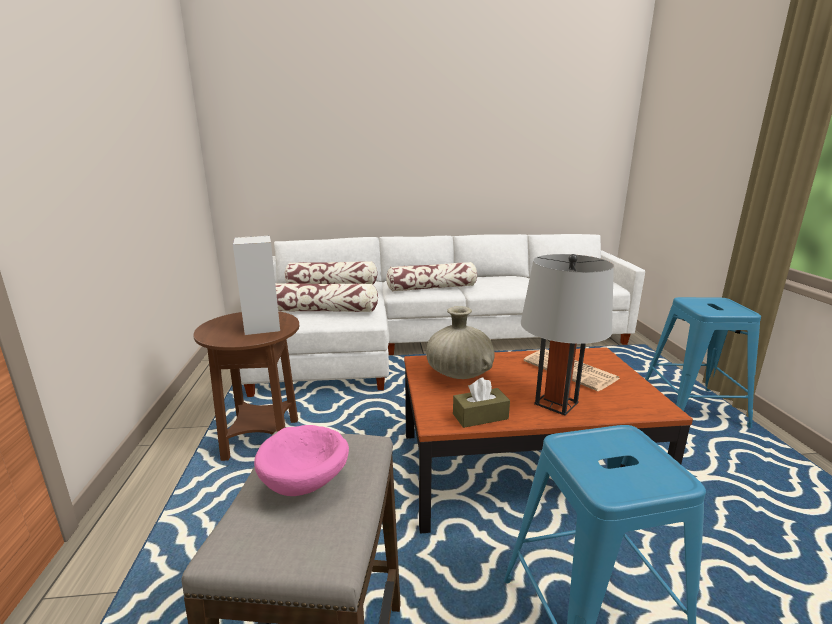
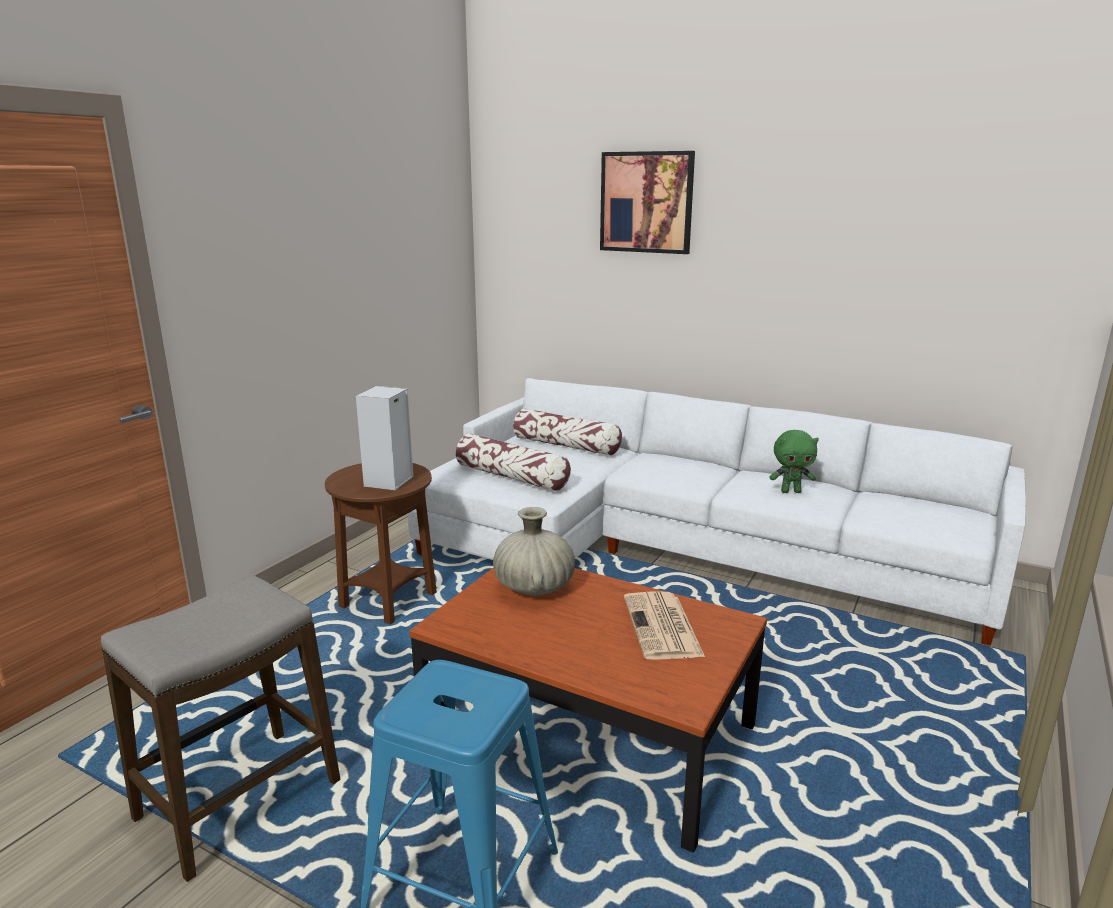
camera: 35 degrees right, 0 degrees up
pink bowl [254,425,349,496] -> none
pillow [386,262,477,292] -> none
brown tissue box [453,378,510,428] -> none
grey table lamp [521,254,614,416] -> none
blue stool [645,297,761,428] -> none
none -> picture [600,151,695,254]
none -> green plush toy [769,430,819,493]

